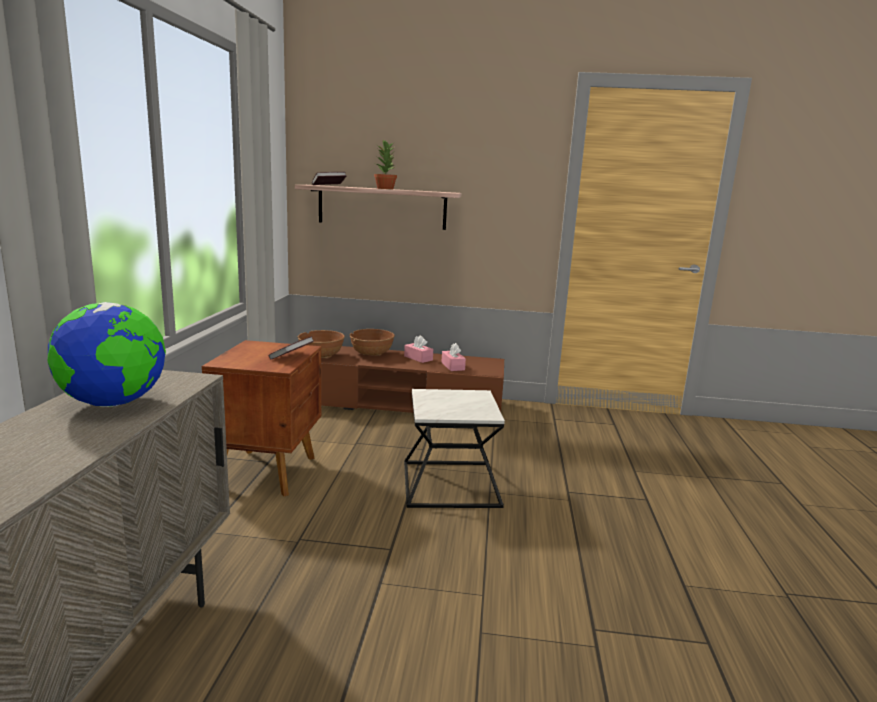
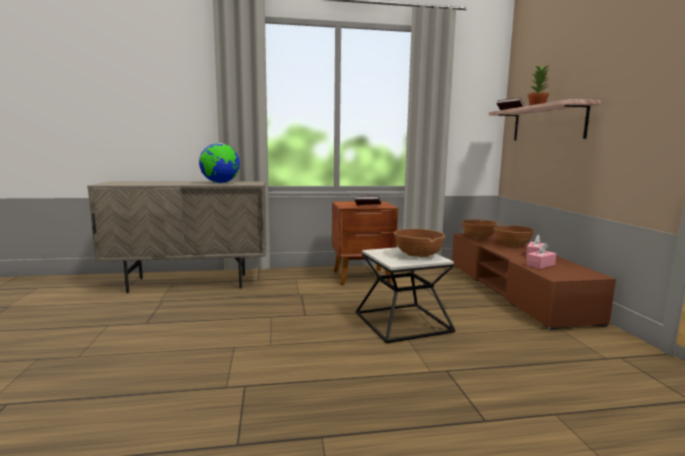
camera: 75 degrees right, 5 degrees down
none -> brown bowl [394,229,445,258]

